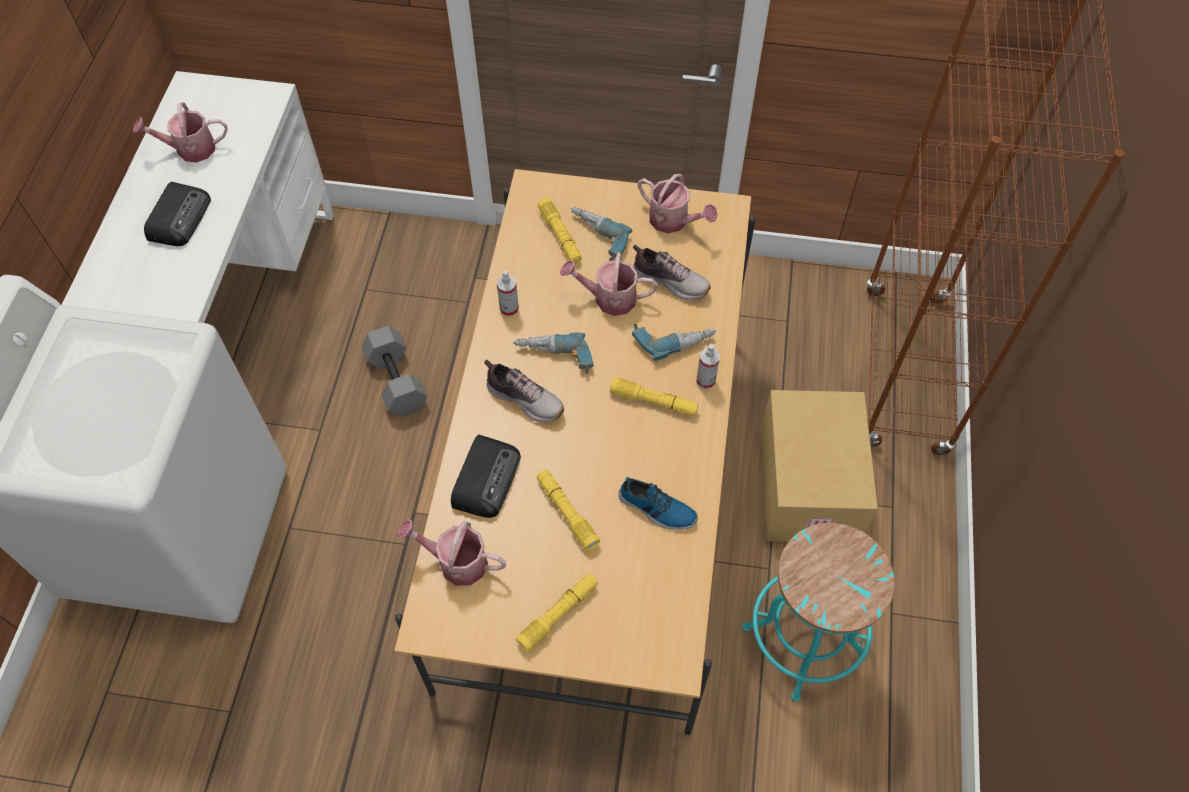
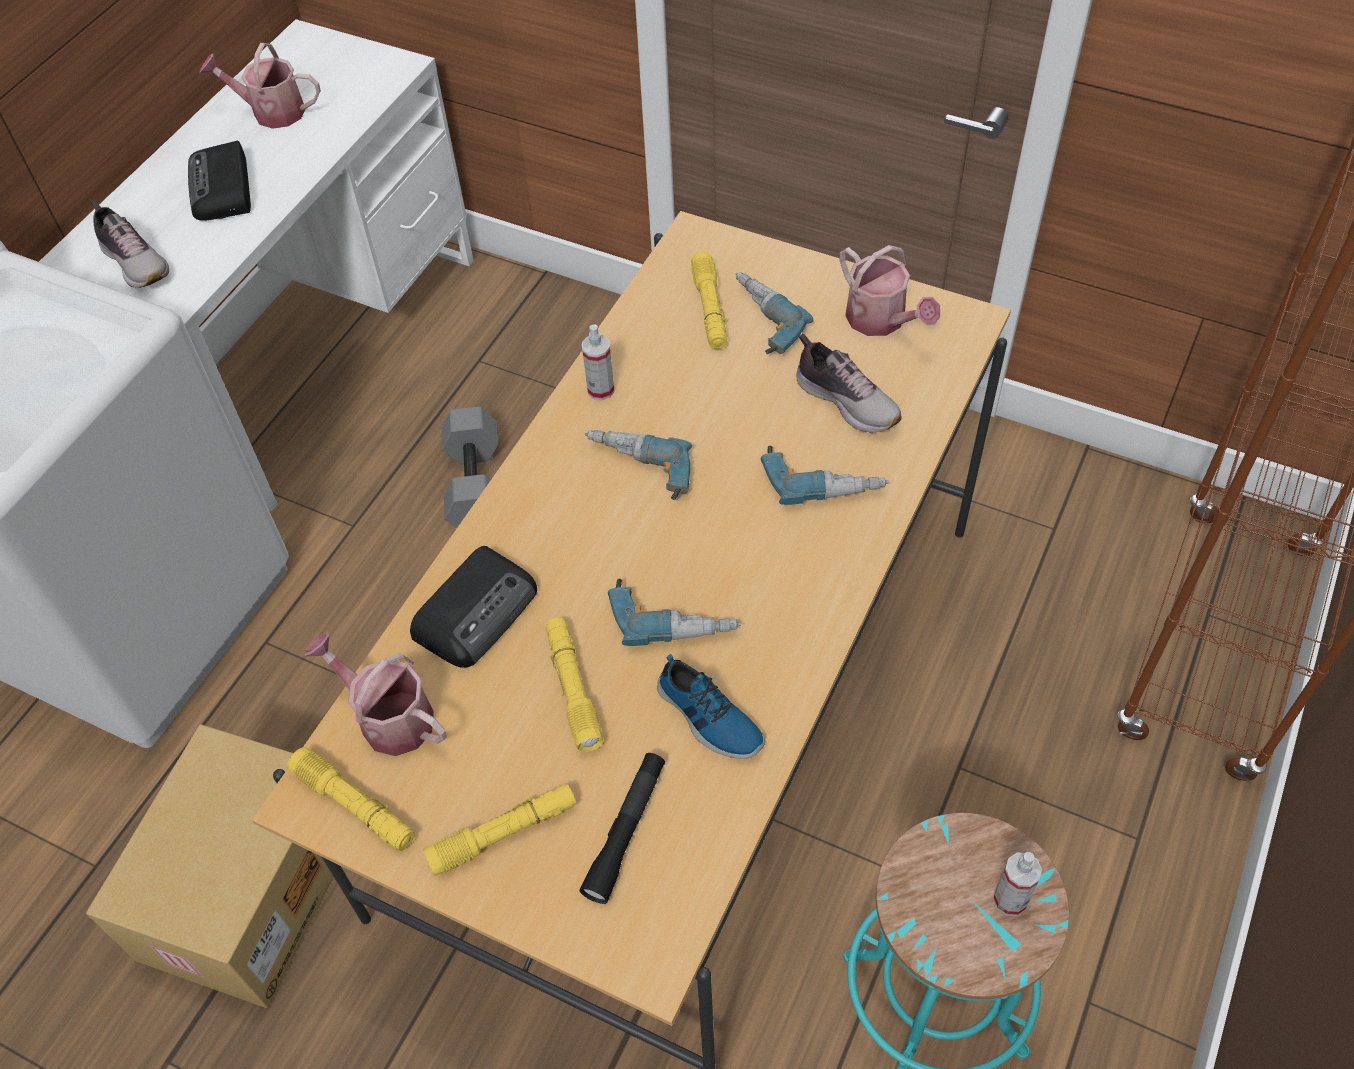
camera: 20 degrees right, 5 degrees down
radio [144,182,211,246] -> radio turned 135 degrees clockwise [188,141,251,221]
shoe [484,360,564,423] -> shoe moved to [91,199,169,288]
watering can [560,253,658,316] -> none
yellow flashlight [610,377,699,416] -> yellow flashlight moved to [287,747,415,851]
spray bottle [696,344,720,389] -> spray bottle moved to [993,852,1042,916]
cardboard box [760,390,878,542] -> cardboard box moved to [86,724,334,1008]
none -> black flashlight [580,753,665,904]
none -> power drill [608,579,741,646]

